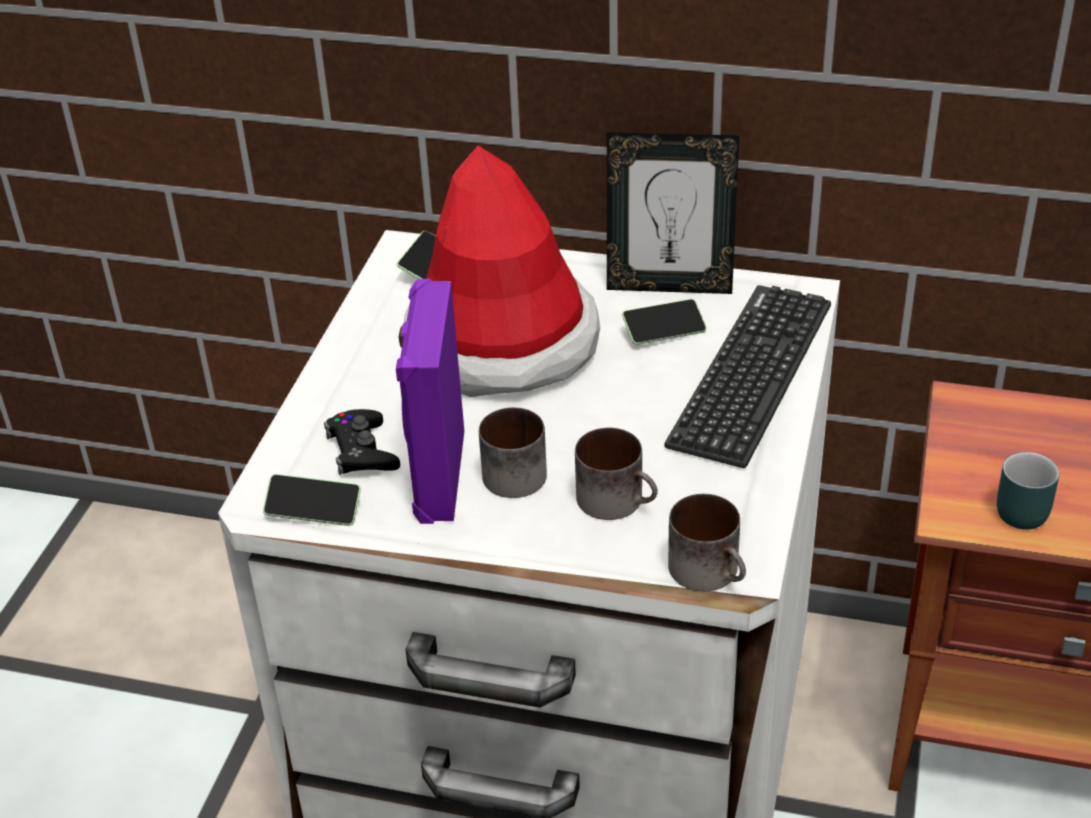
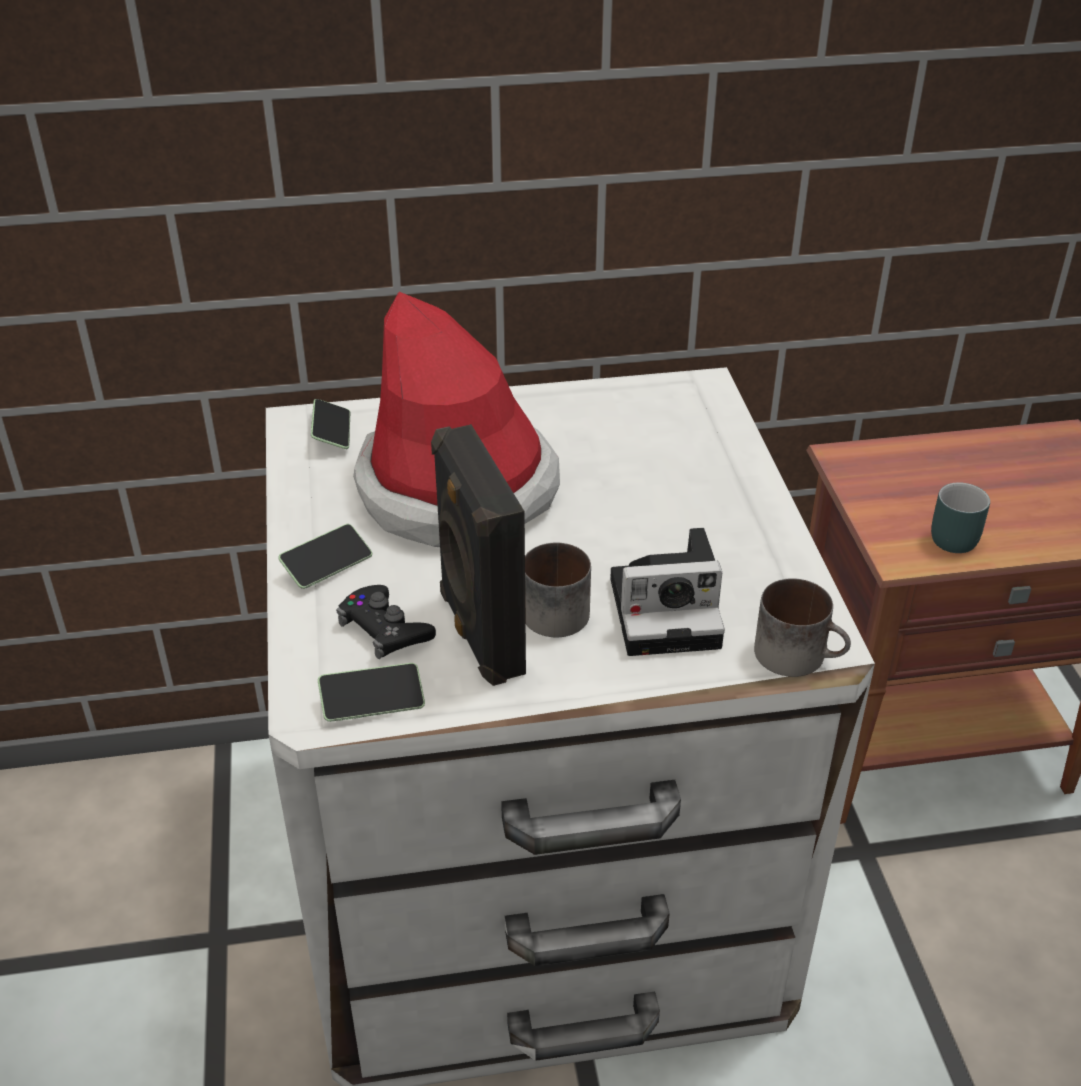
camera: 25 degrees left, 0 degrees up
purple speaker [396,279,464,524] -> black speaker [431,424,526,686]
mug [575,428,658,520] -> camera [610,528,725,656]
picture frame [607,132,739,294] -> none
phone [622,299,707,345] -> phone moved to [278,524,372,589]
keyboard [664,285,831,468] -> none

